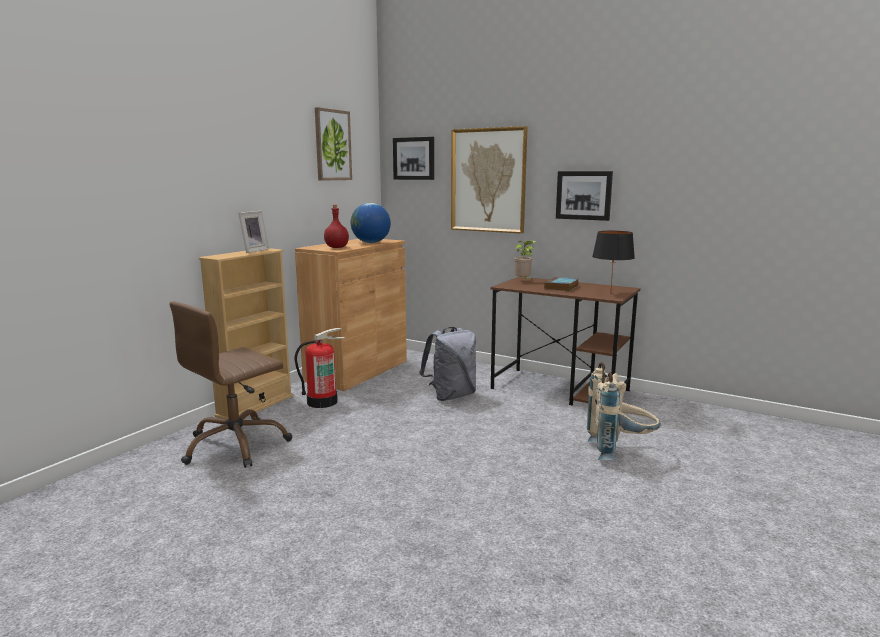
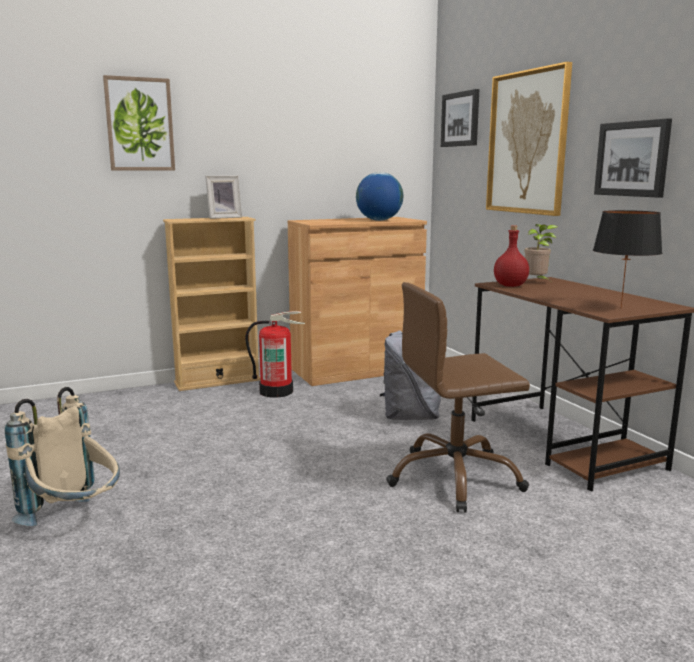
camera: 35 degrees right, 0 degrees up
brown office chair [170,301,292,468] -> brown office chair moved to [386,282,530,513]
picture [315,107,352,181] -> picture moved to [103,75,175,171]
red bottle [324,205,349,248] -> red bottle moved to [494,225,529,287]
book [544,277,579,291] -> none
beige backpack [587,362,661,460] -> beige backpack moved to [5,387,120,526]

